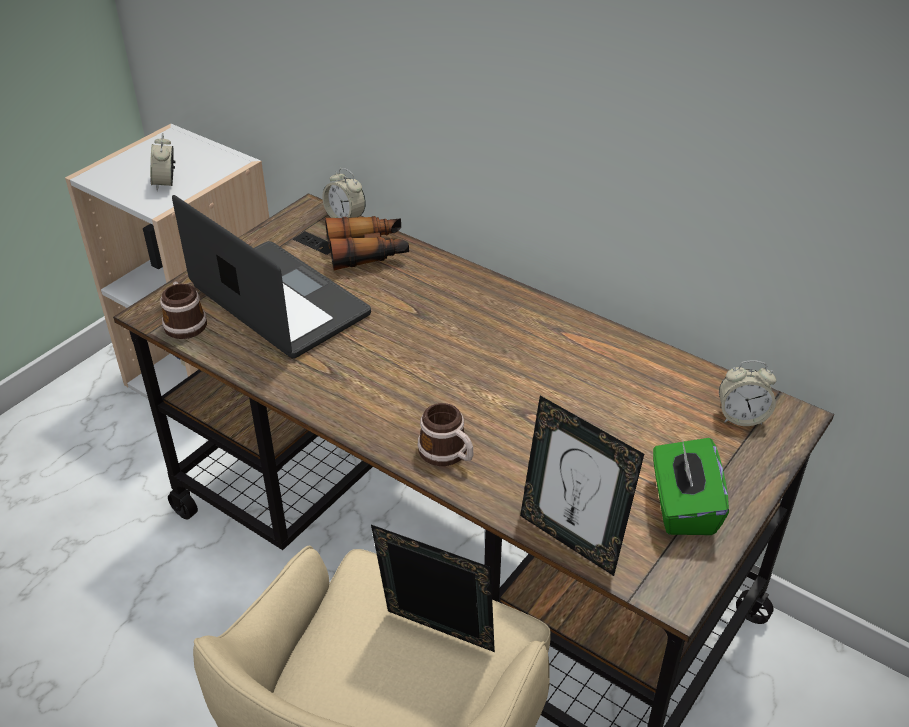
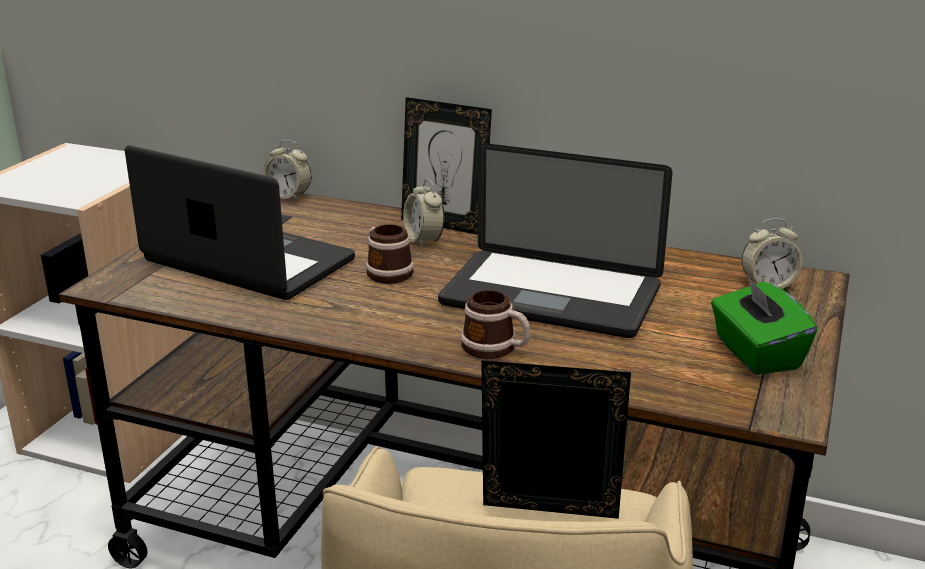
camera: 15 degrees left, 15 degrees down
alarm clock [150,133,175,191] -> alarm clock moved to [403,179,444,248]
mug [160,281,207,339] -> mug moved to [366,224,414,284]
binoculars [325,216,409,270] -> none
picture frame [520,396,644,576] -> picture frame moved to [401,97,492,235]
none -> laptop [438,143,673,338]

